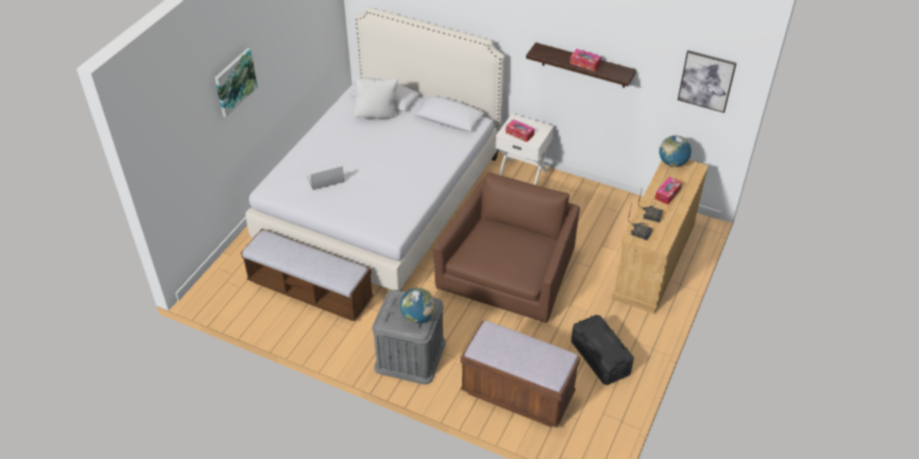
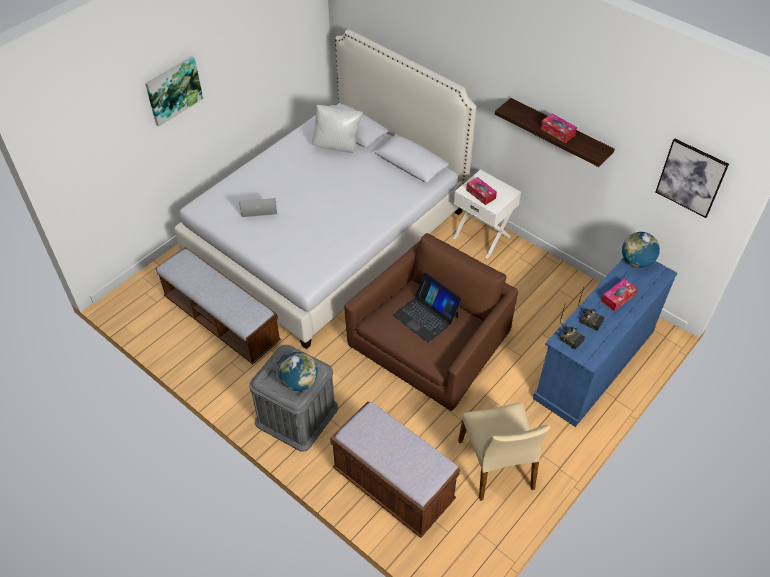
camera: 15 degrees right, 5 degrees up
black storage box [571,315,634,385] -> beige chair [458,402,550,501]
beige dresser [612,160,709,314] -> blue dresser [533,258,678,427]
none -> laptop [393,272,462,343]

